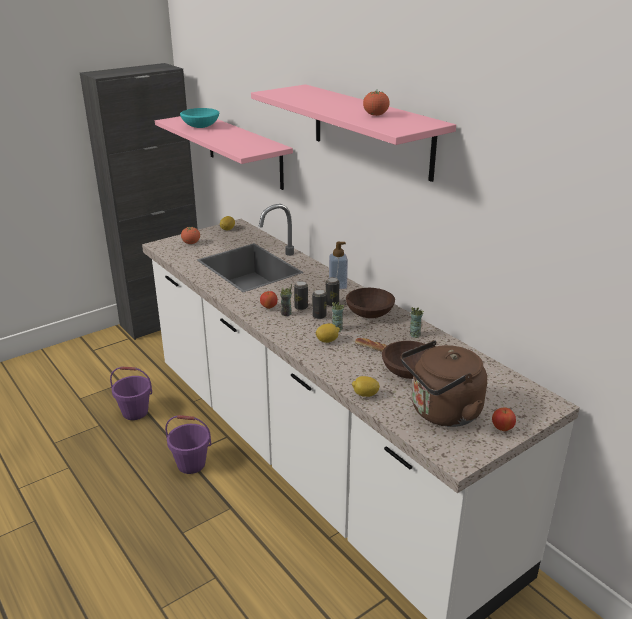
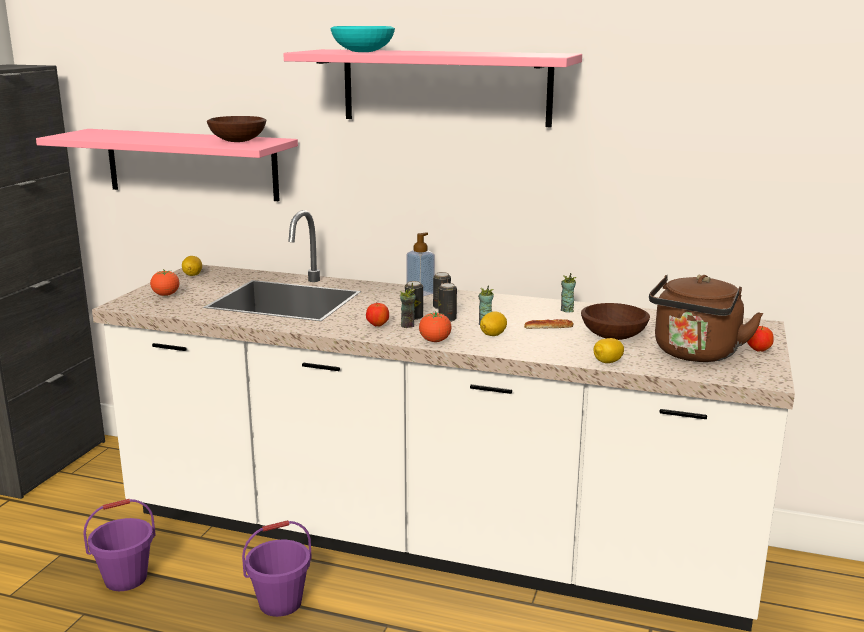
camera: 35 degrees left, 10 degrees down
turquoise bowl [180,108,219,128] -> turquoise bowl moved to [330,26,395,52]
brown bowl [346,288,395,318] -> brown bowl moved to [207,116,266,142]
tomato [363,91,390,116] -> tomato moved to [419,311,451,342]

